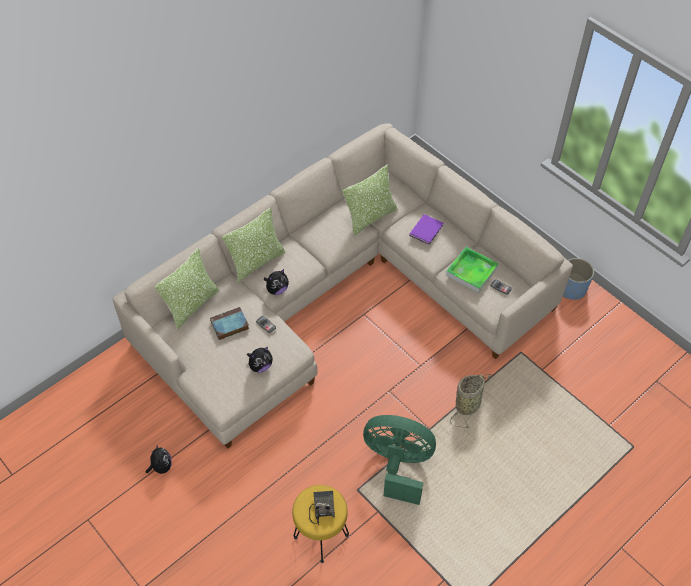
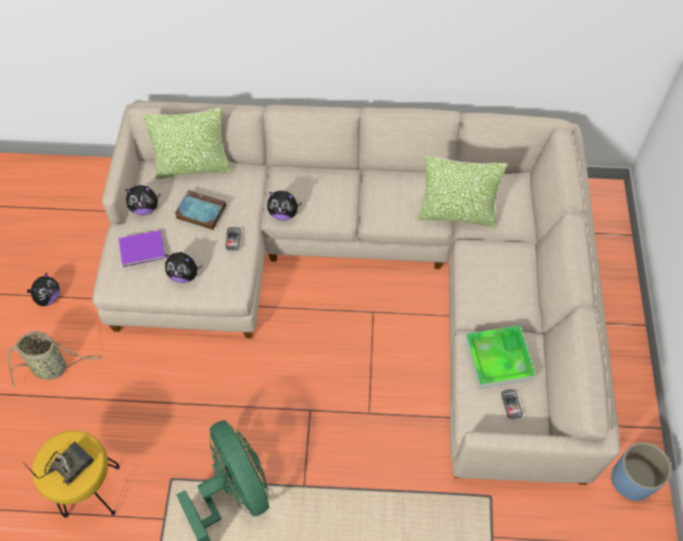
camera: 45 degrees right, 5 degrees up
pillow [222,208,286,282] -> none
purple book [410,214,443,245] -> purple book moved to [119,230,165,267]
basket [450,374,492,428] -> basket moved to [8,331,102,388]
none -> plush toy [125,185,161,215]

